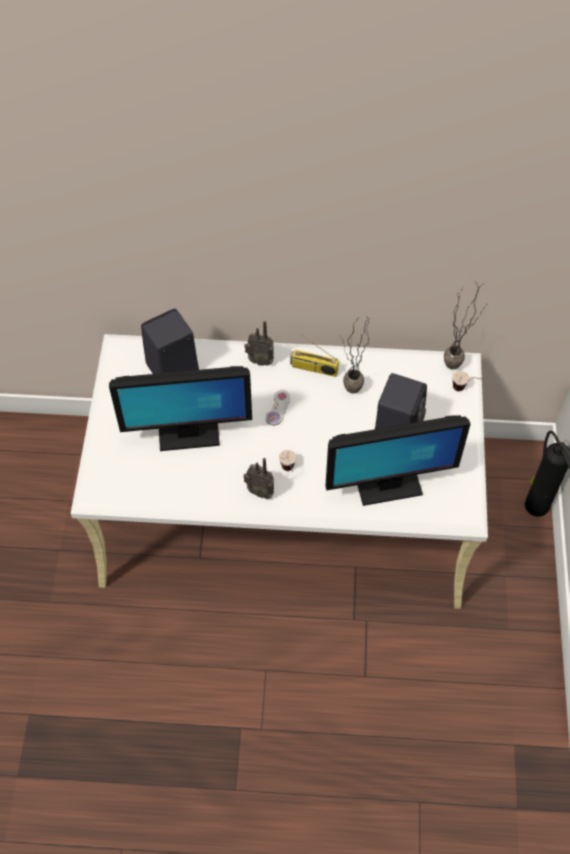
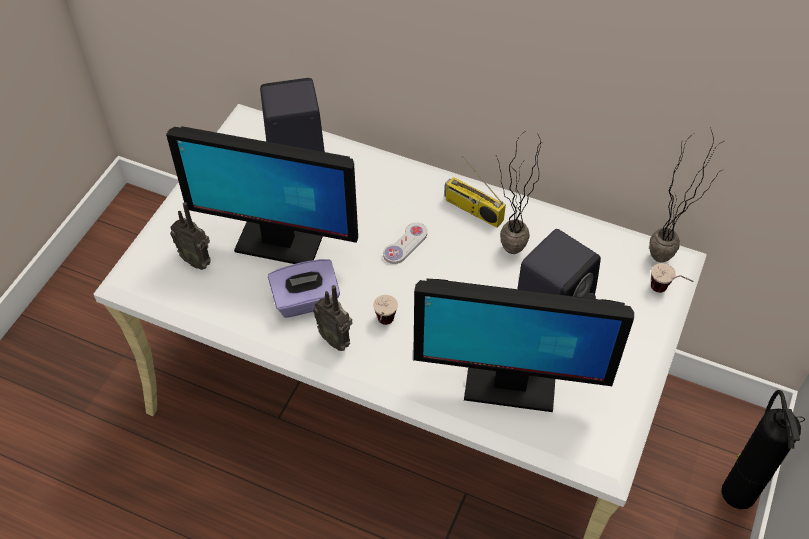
camera: 20 degrees right, 5 degrees down
radio [245,321,274,366] -> radio moved to [170,202,211,270]
none -> purple tissue box [268,259,340,318]

